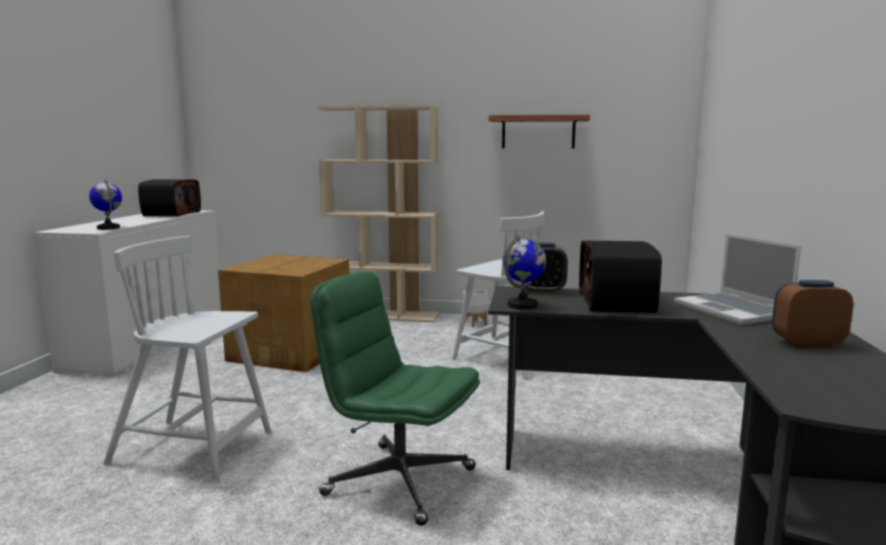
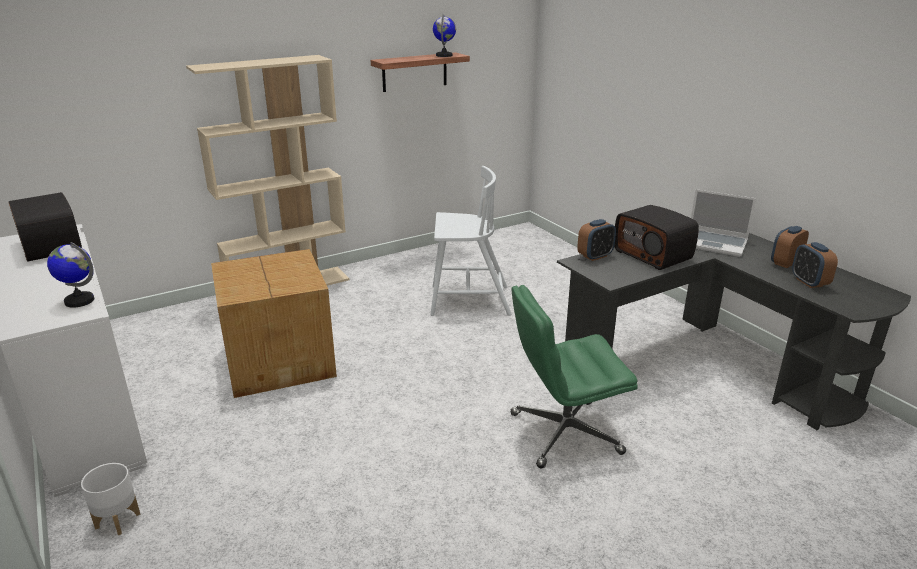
camera: 40 degrees left, 15 degrees up
white chair [103,236,271,481] -> none
white planter [463,289,487,327] -> white planter moved to [81,463,140,535]
globe [503,235,546,310] -> globe moved to [433,14,456,57]
none -> alarm clock [792,242,838,288]

